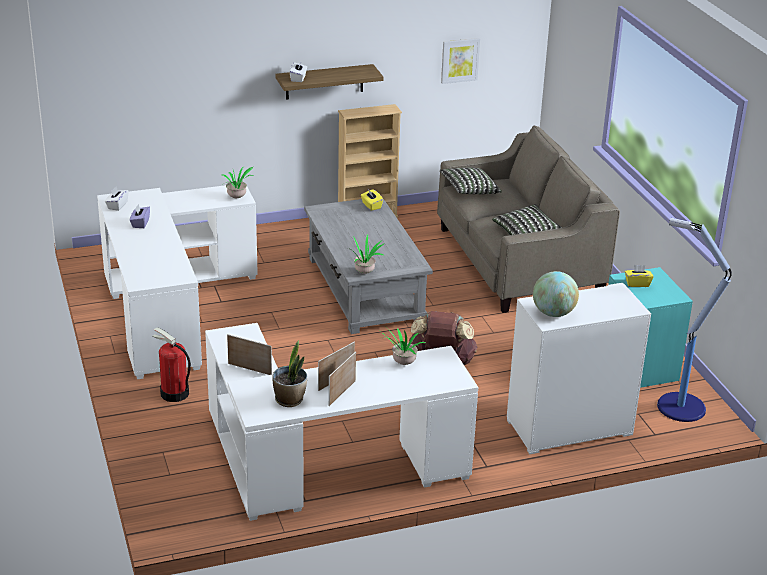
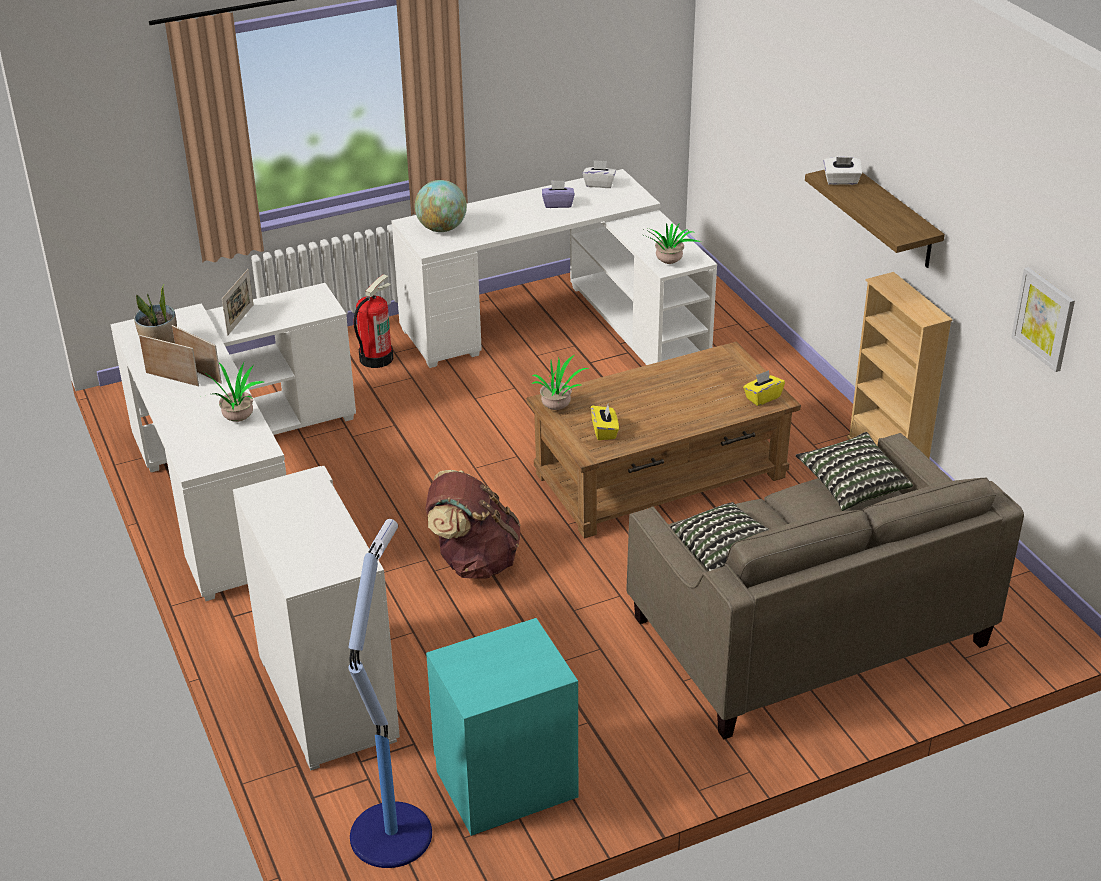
camera: 85 degrees right, 5 degrees up
grey coffee table [304,199,433,334] -> brown coffee table [527,342,801,539]
globe [533,271,579,317] -> globe moved to [415,180,467,232]
yellow tissue box [625,265,654,287] -> yellow tissue box moved to [591,405,619,440]

